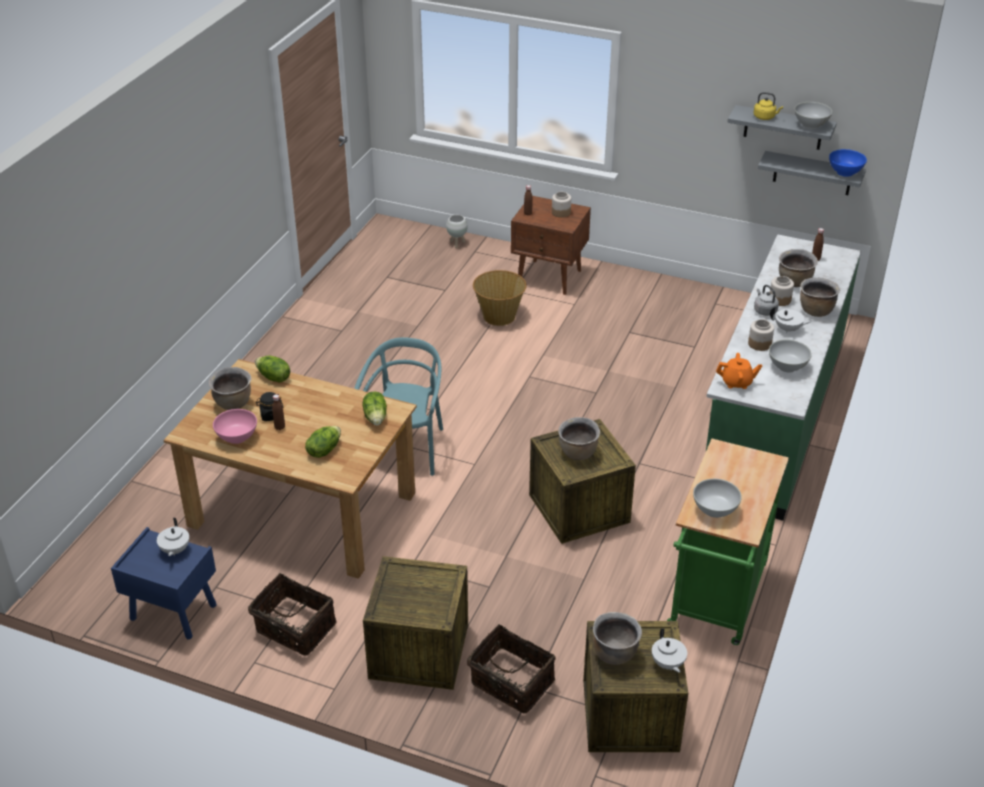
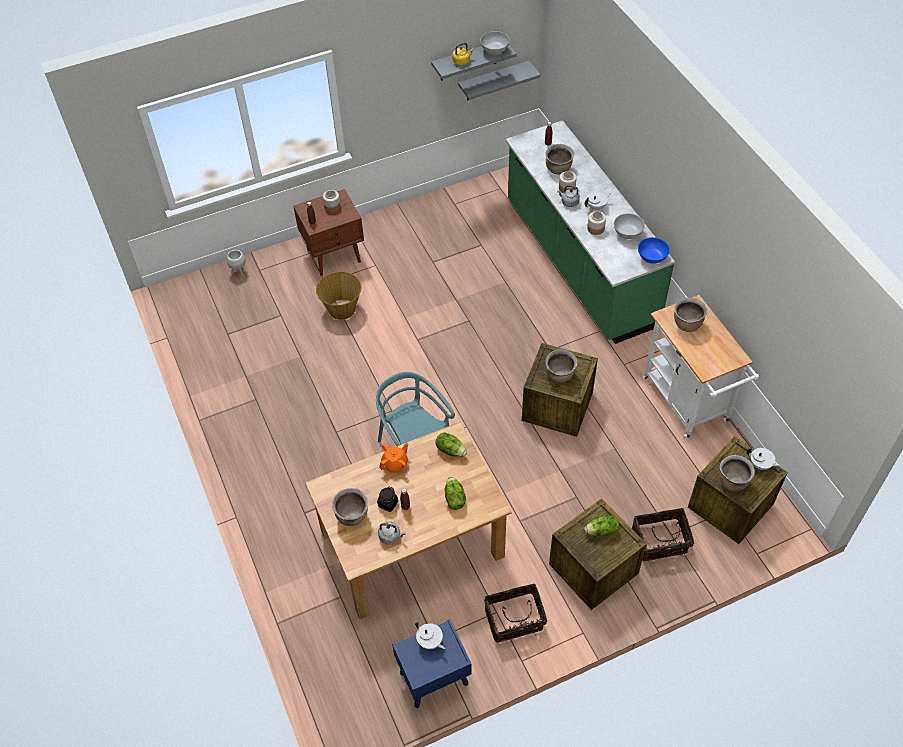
camera: 45 degrees left, 15 degrees up
pink bowl [213,409,257,444] -> grey kettle [378,522,405,545]
lettuce [255,356,290,383] -> lettuce moved to [584,515,619,536]
green cart [667,439,789,645] -> white cart [642,295,759,438]
white bowl [693,479,742,518] -> none
orange teapot [716,353,762,389] -> orange teapot moved to [379,443,408,473]
brown cooking pot [800,278,840,317] -> brown cooking pot moved to [674,298,707,332]
blue bowl [829,149,867,177] -> blue bowl moved to [638,237,670,264]

